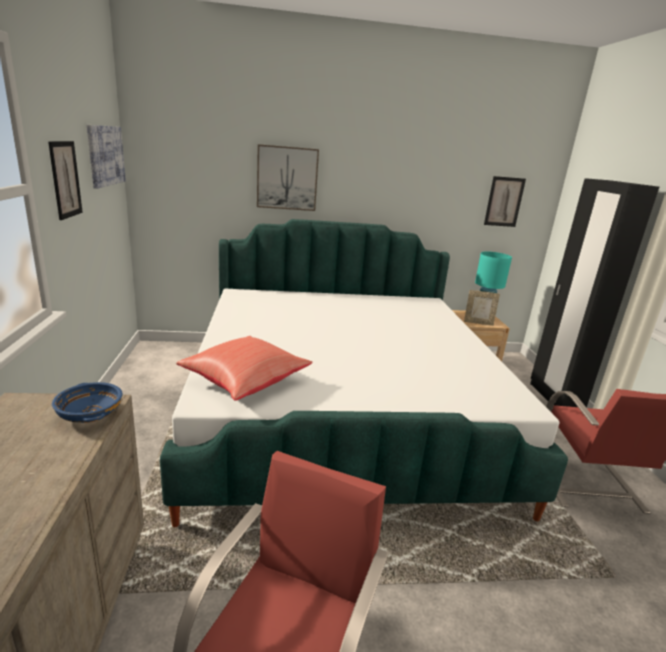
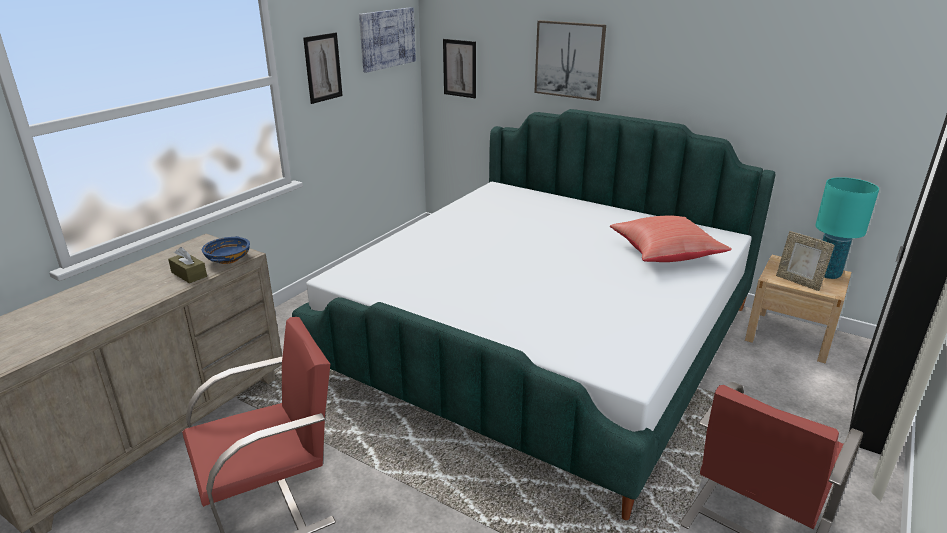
camera: 40 degrees right, 5 degrees up
red pillow [176,336,312,401] -> red pillow moved to [610,216,732,262]
picture [484,176,526,227] -> picture moved to [443,39,476,98]
none -> brown tissue box [168,247,207,283]

